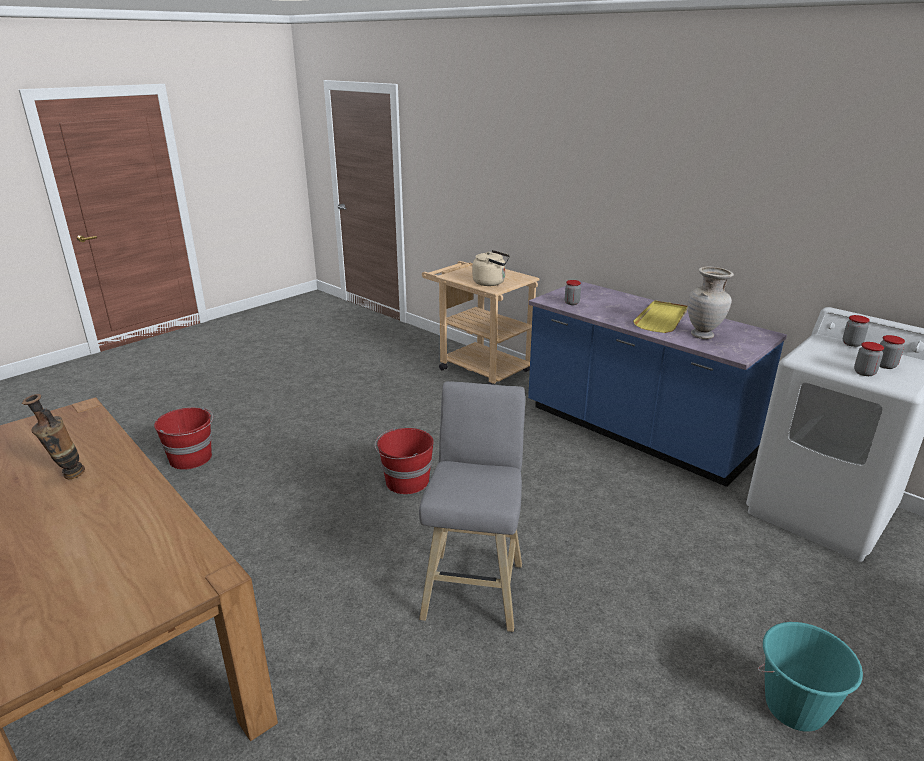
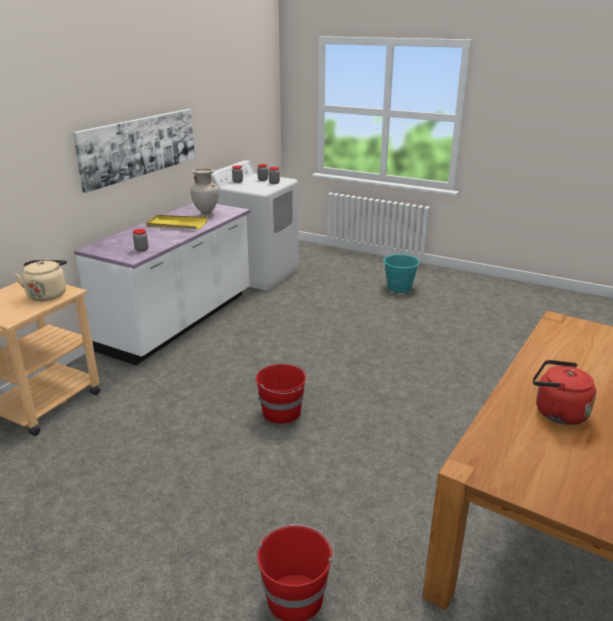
camera: 105 degrees left, 0 degrees up
vase [22,394,85,479] -> red kettle [533,360,596,425]
grey stool [419,381,525,632] -> none
blue counter [528,281,787,487] -> white counter [74,203,250,365]
none -> picture [72,109,195,193]

